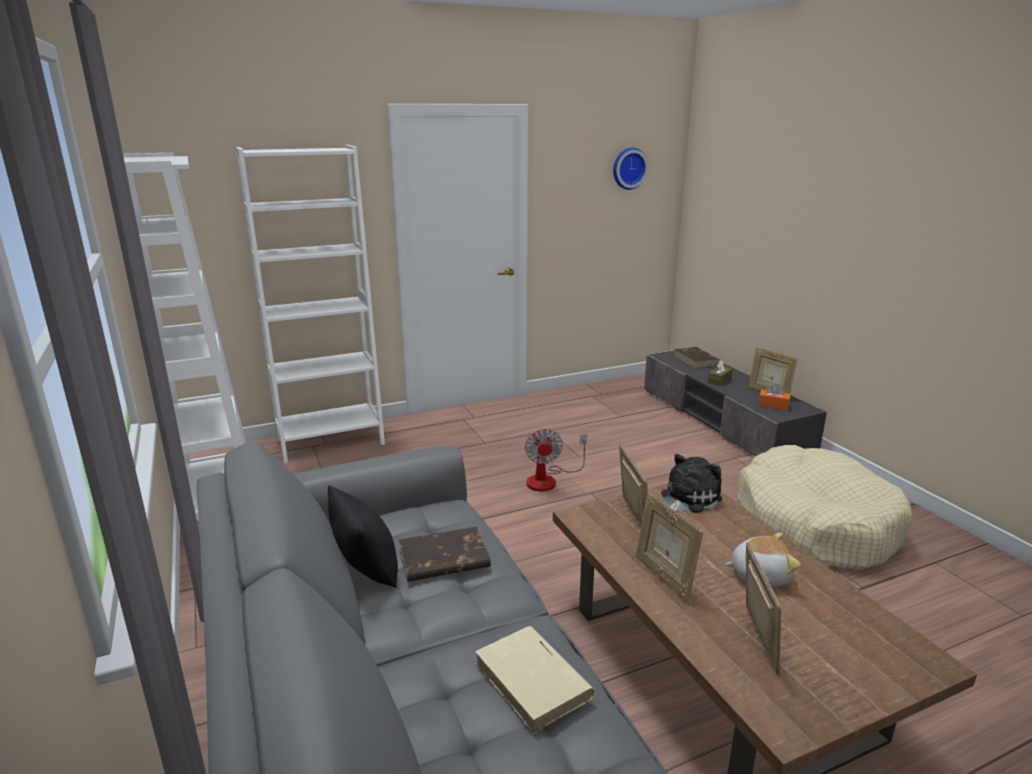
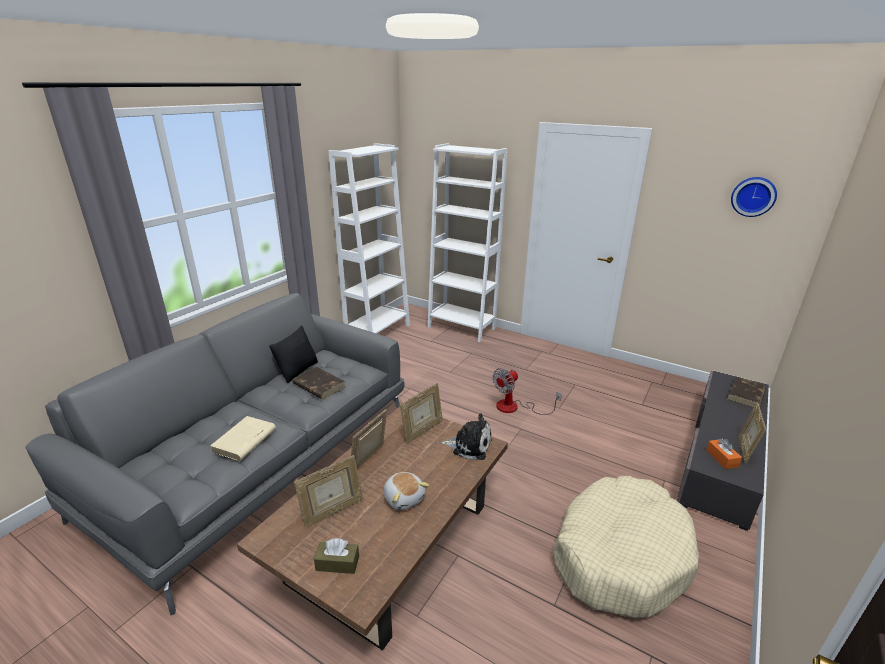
camera: 55 degrees right, 5 degrees up
brown tissue box [708,360,732,386] -> brown tissue box moved to [314,538,359,574]

